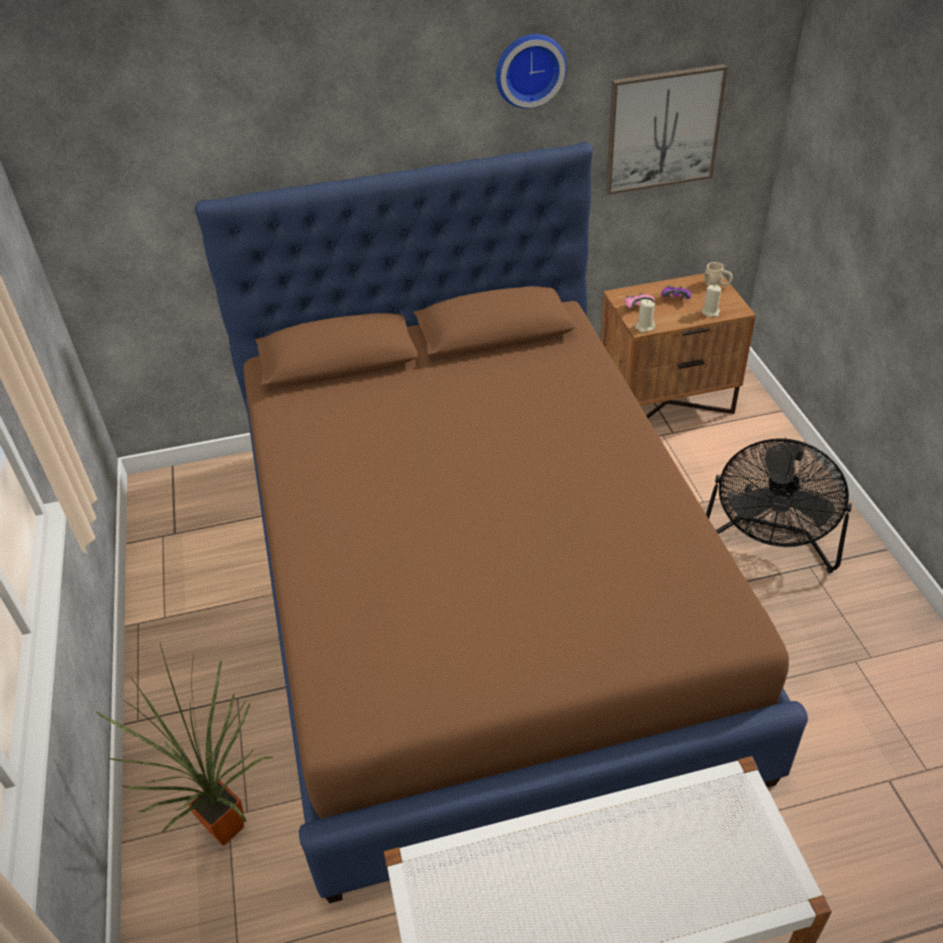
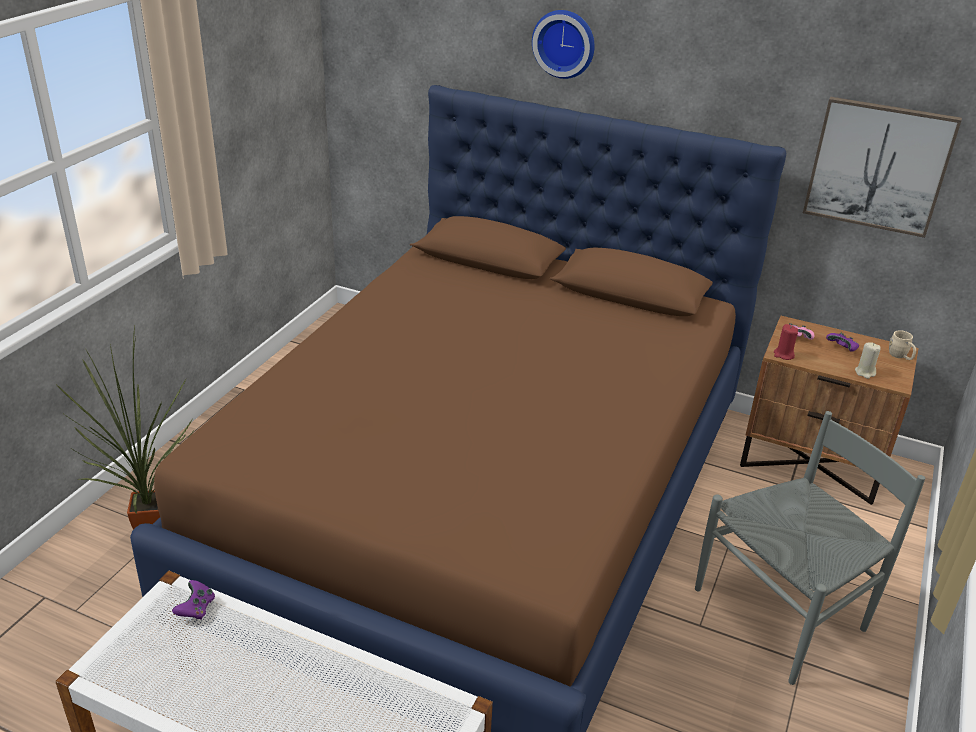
camera: 35 degrees right, 10 degrees down
wall clock [496,34,567,109] -> wall clock moved to [532,10,595,79]
beige candle [635,299,655,332] -> red candle [774,324,798,360]
black fan [706,437,852,573] -> grey chair [695,411,925,685]
none -> purple game controller [172,580,215,620]

